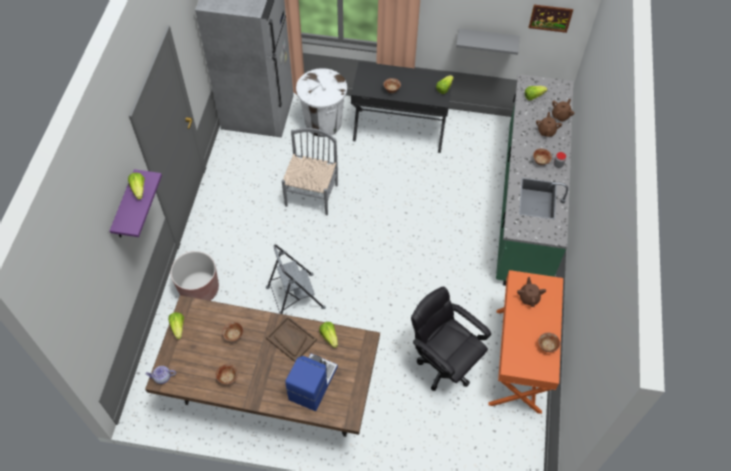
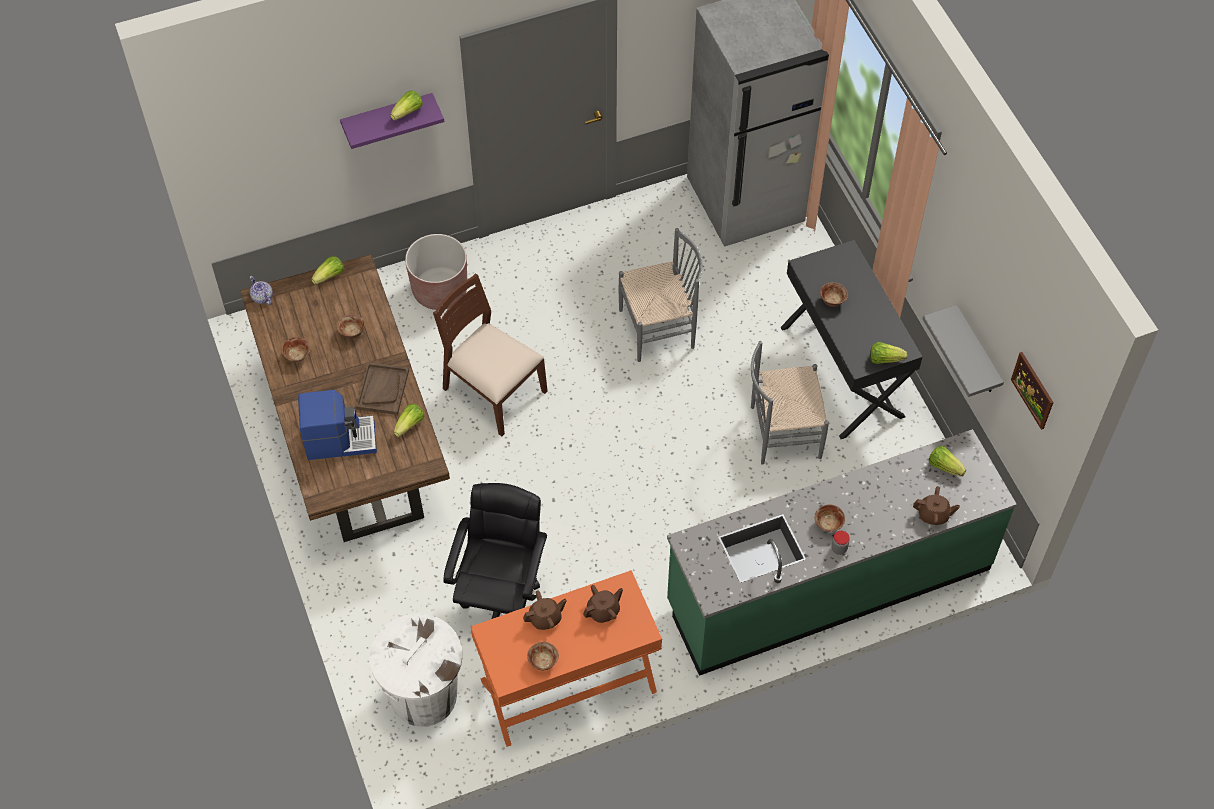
camera: 60 degrees right, 0 degrees up
grey step ladder [266,244,326,314] -> brown chair [433,274,548,436]
white trash can [296,68,347,137] -> white trash can moved to [370,614,462,727]
brown teapot [536,112,562,137] -> brown teapot moved to [523,591,567,630]
none -> grey chair [751,341,829,465]

